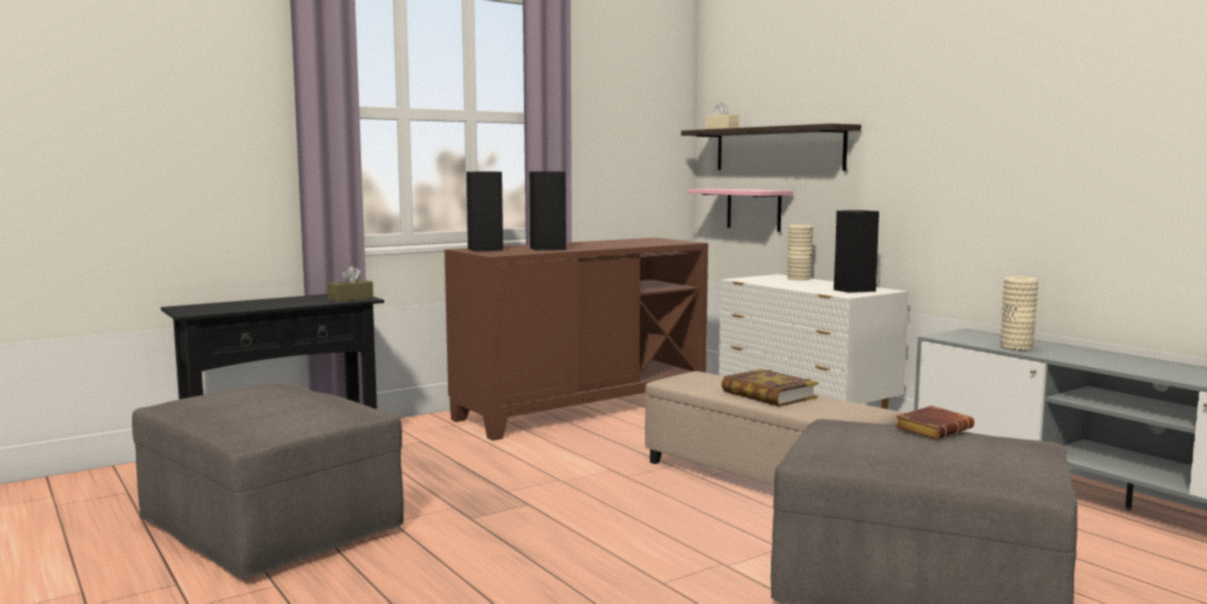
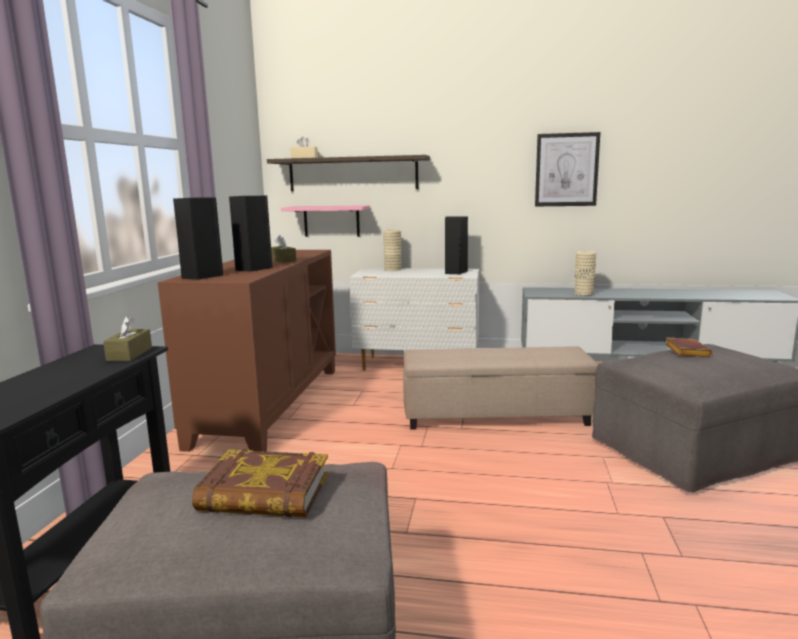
camera: 45 degrees left, 5 degrees up
book [721,369,819,406] -> book moved to [192,449,328,517]
none -> brown tissue box [271,235,296,263]
none -> picture [535,132,600,206]

